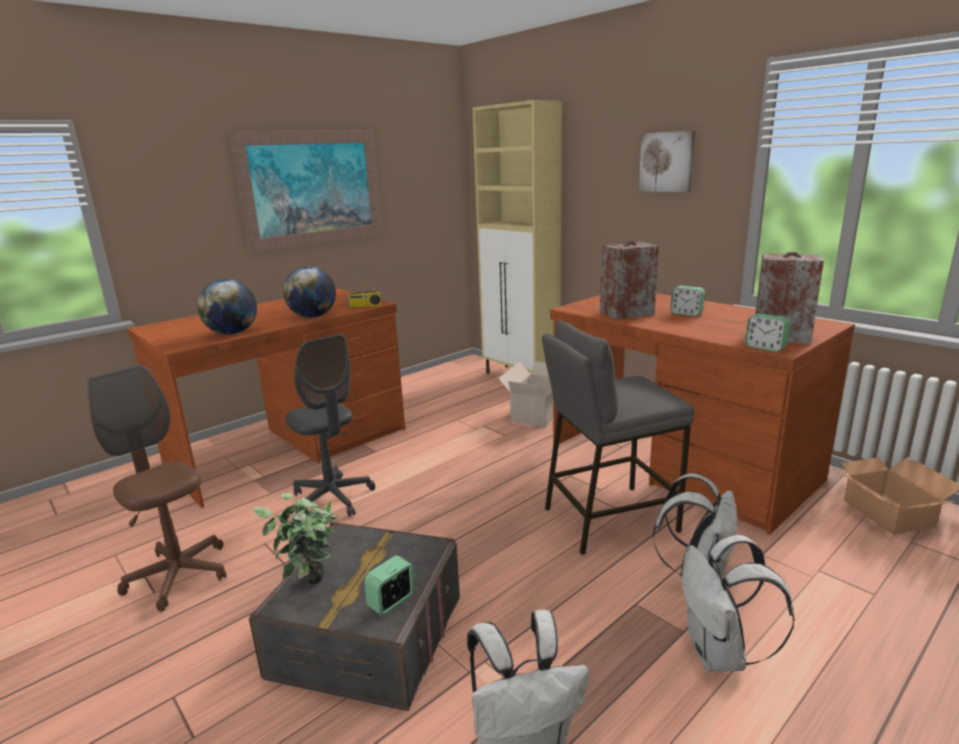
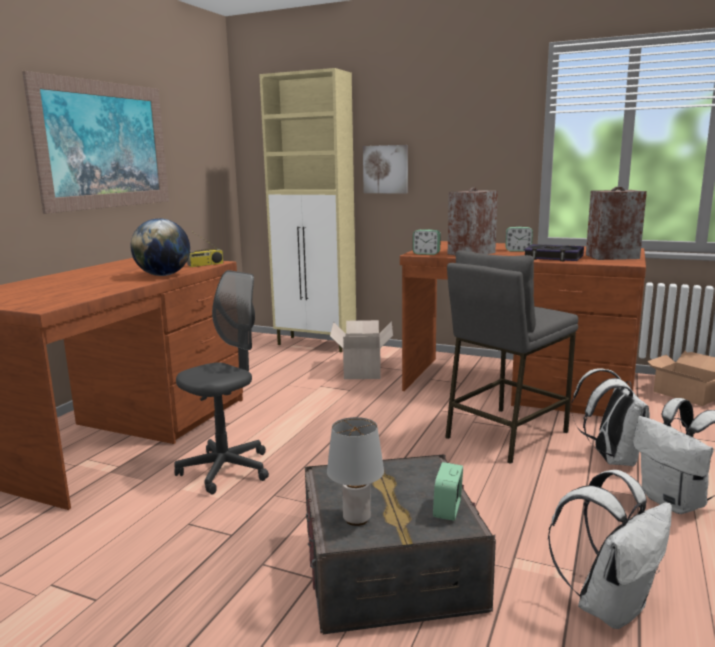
camera: 25 degrees left, 5 degrees down
brown office chair [87,365,227,612] -> none
globe [197,279,257,335] -> none
potted plant [252,493,340,584] -> grey table lamp [327,417,384,526]
grey office chair [286,334,375,517] -> grey office chair turned 75 degrees counterclockwise [174,270,269,494]
picture [639,131,695,192] -> picture moved to [363,145,408,193]
alarm clock [745,313,790,352] -> alarm clock moved to [413,229,441,255]
none -> book [524,244,584,261]

